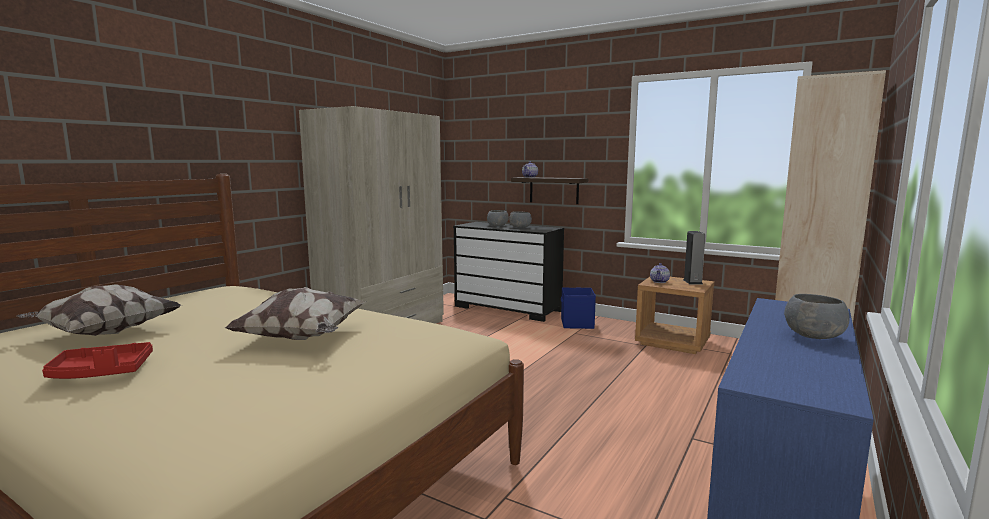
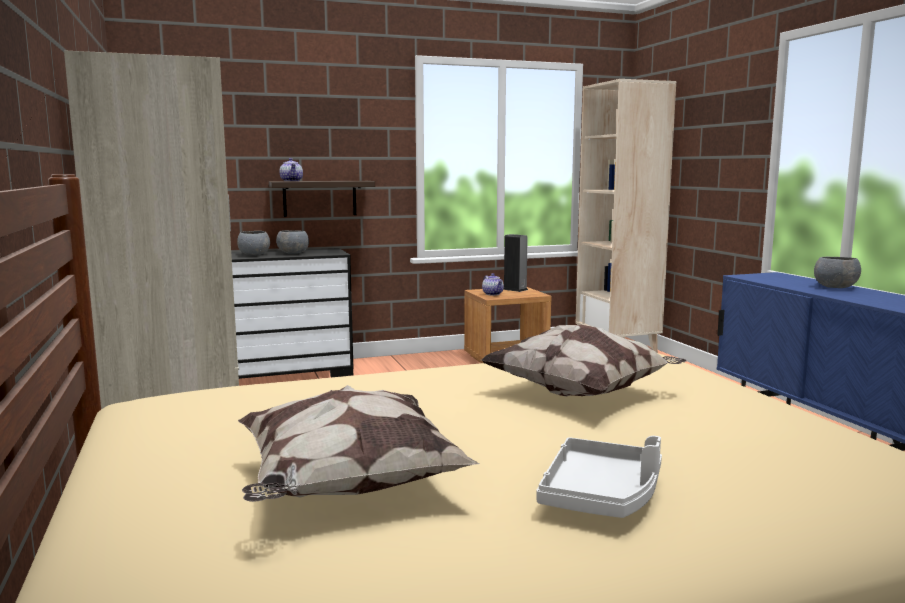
camera: 50 degrees left, 0 degrees up
red tray [42,342,153,379] -> grey tray [536,436,662,518]
blue storage box [561,287,596,329] -> none

